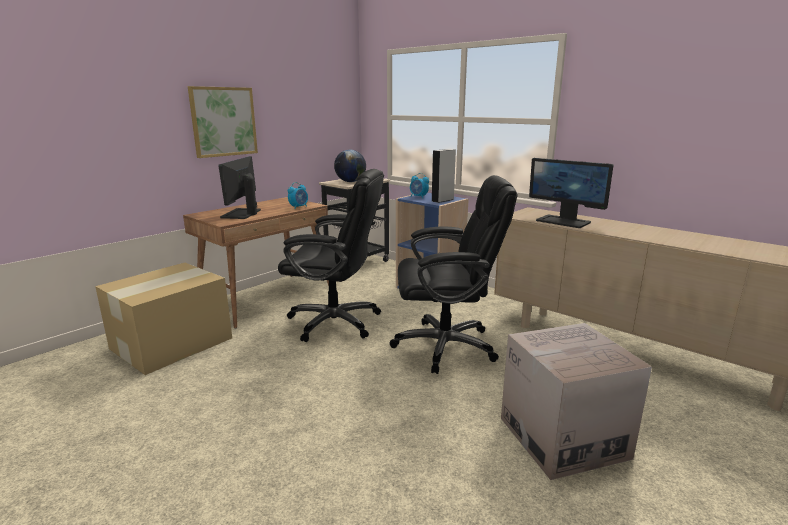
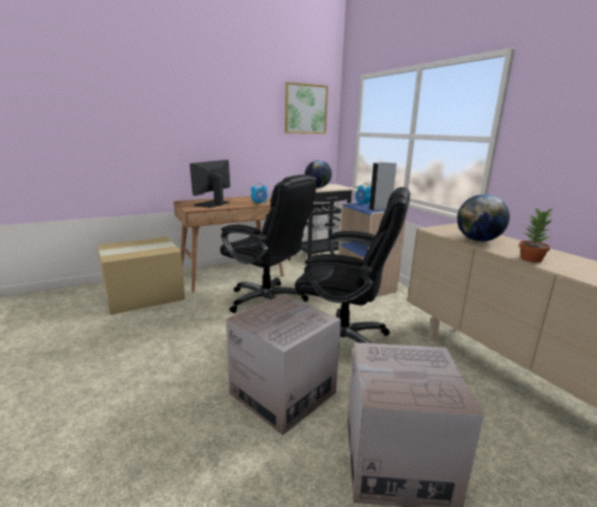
camera: 20 degrees right, 0 degrees up
picture [188,86,258,158] -> picture moved to [285,82,328,134]
monitor [529,158,613,228] -> globe [457,194,510,241]
none -> cardboard box [226,294,341,435]
none -> potted plant [519,208,552,263]

